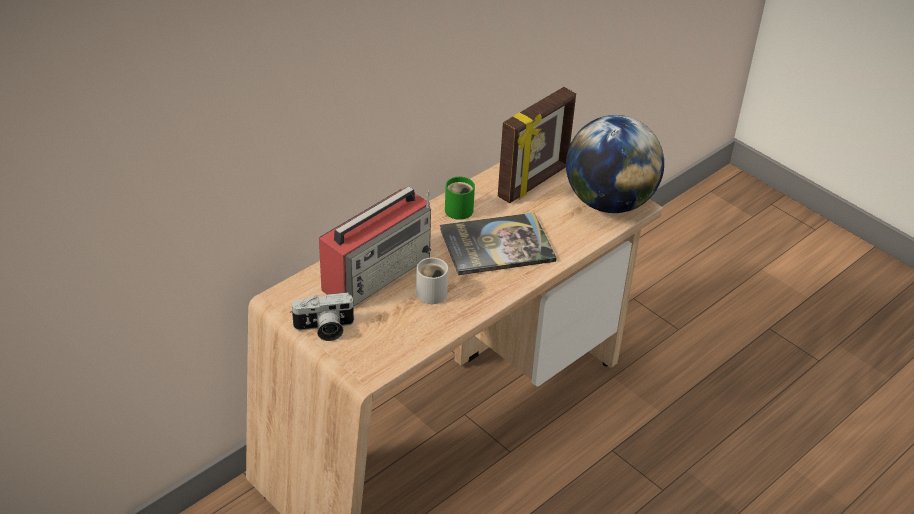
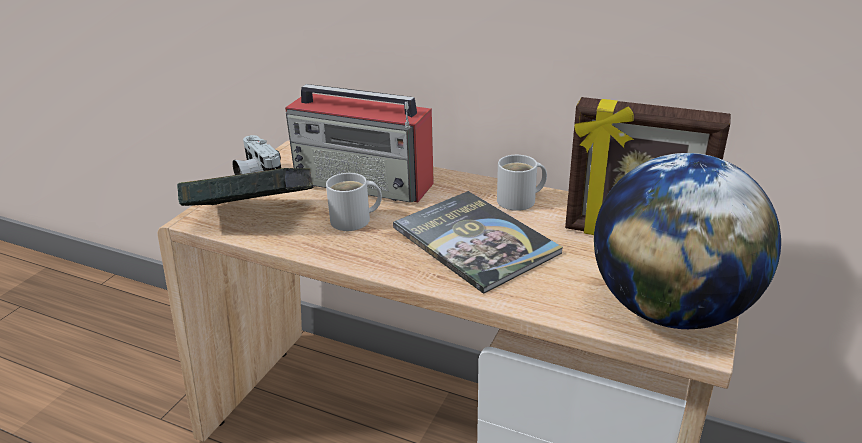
camera: 70 degrees right, 10 degrees down
green mug [445,177,475,220] -> white mug [497,155,547,211]
none -> book [177,168,314,206]

